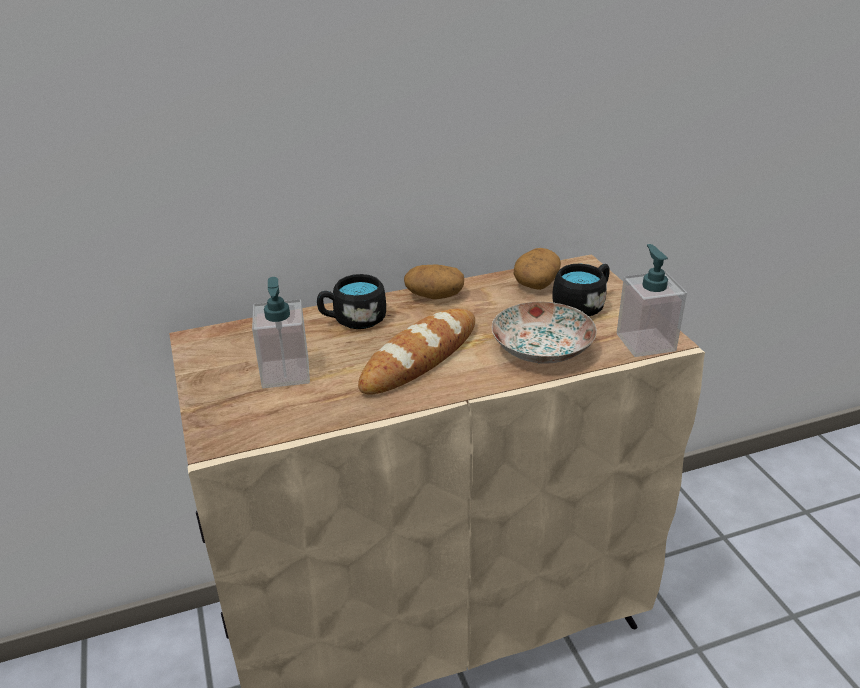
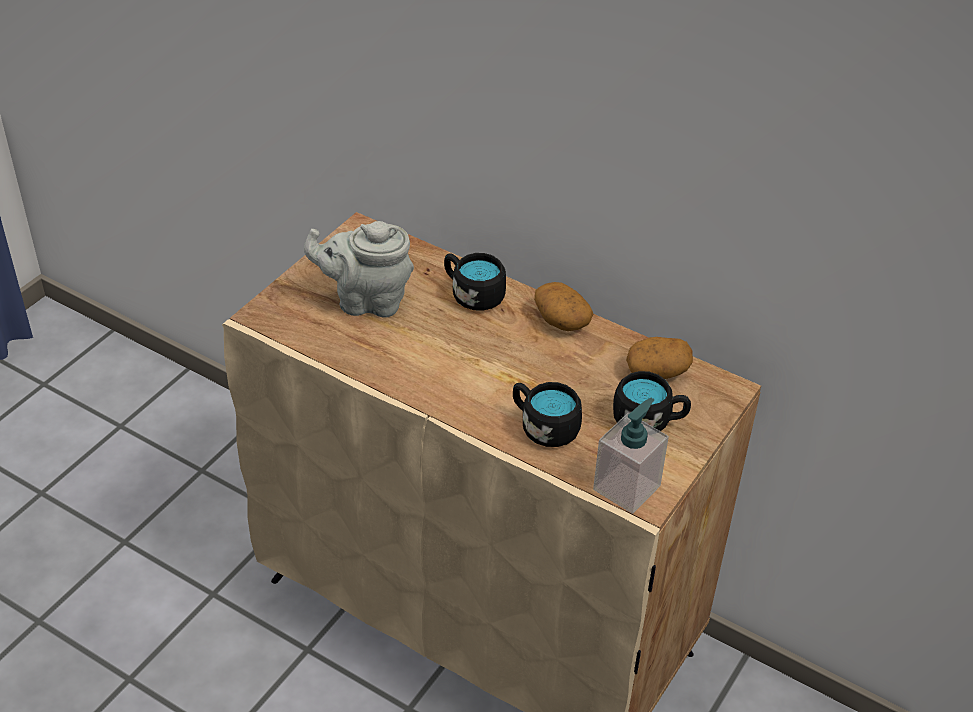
camera: 50 degrees right, 10 degrees up
soap dispenser [252,277,310,388] -> grey teapot [304,221,414,317]
bread [358,309,475,395] -> none
plate [492,302,597,364] -> black mug [513,382,582,447]

